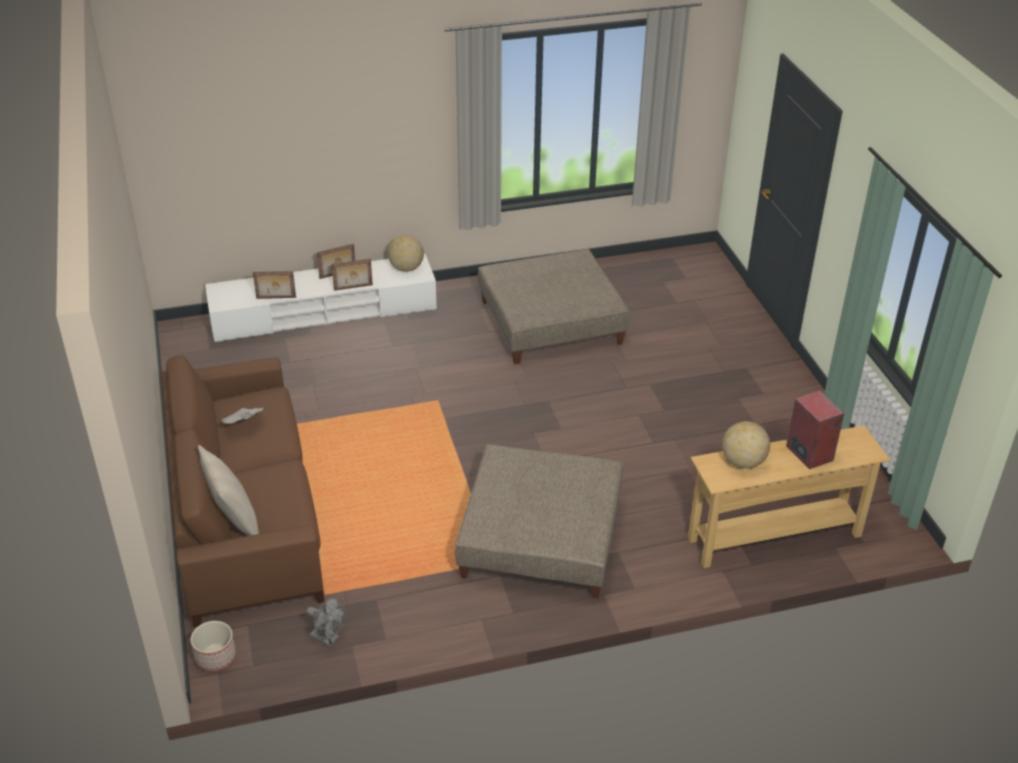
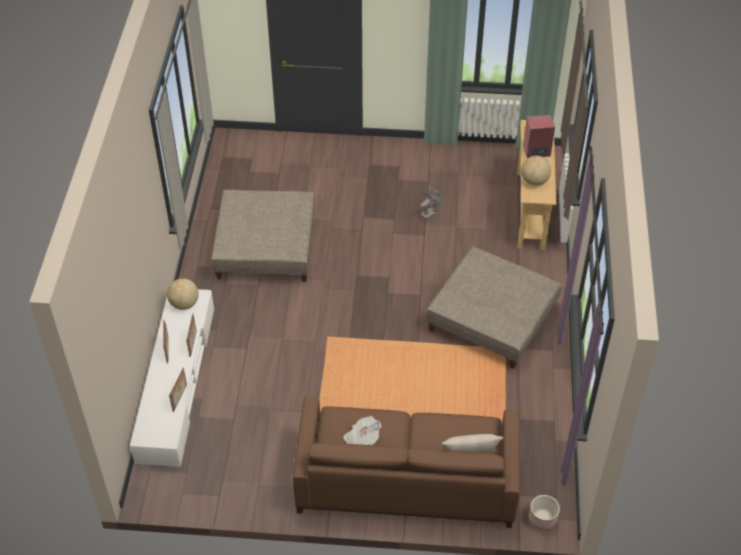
camera: 70 degrees left, 10 degrees up
grey fan [306,597,345,647] -> grey fan moved to [420,187,443,219]

